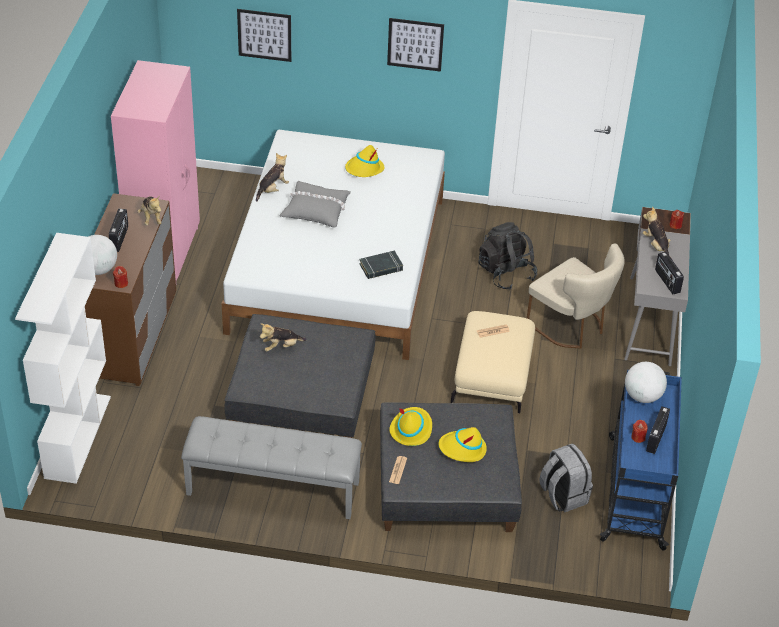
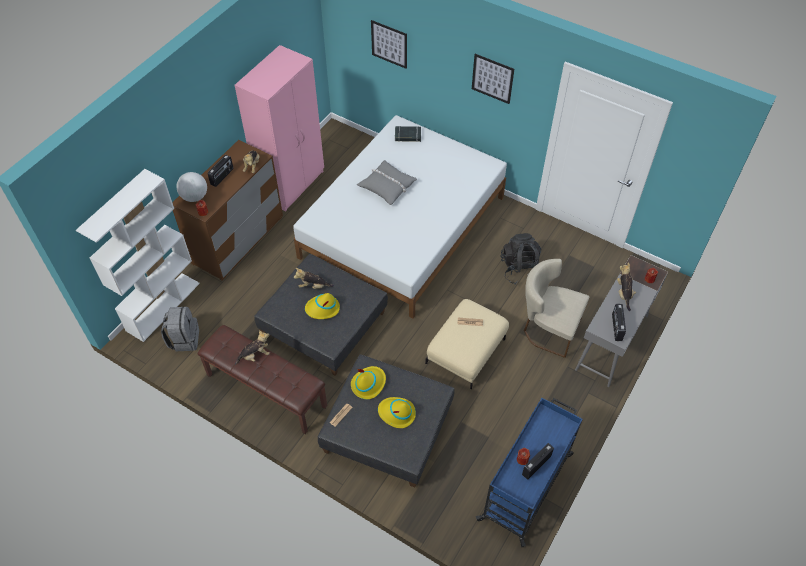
camera: 25 degrees right, 10 degrees up
grey bench [181,416,362,519] -> brown bench [197,325,327,434]
plush toy [256,153,289,202] -> plush toy moved to [235,330,270,365]
yellow hat [345,145,384,177] -> yellow hat moved to [305,293,340,319]
black book [359,251,403,279] -> black book moved to [395,126,421,142]
beige chair [527,244,625,349] -> beige chair turned 135 degrees clockwise [524,259,589,358]
grey backpack [540,443,593,512] -> grey backpack moved to [161,307,199,351]
globe [625,362,667,403] -> none

